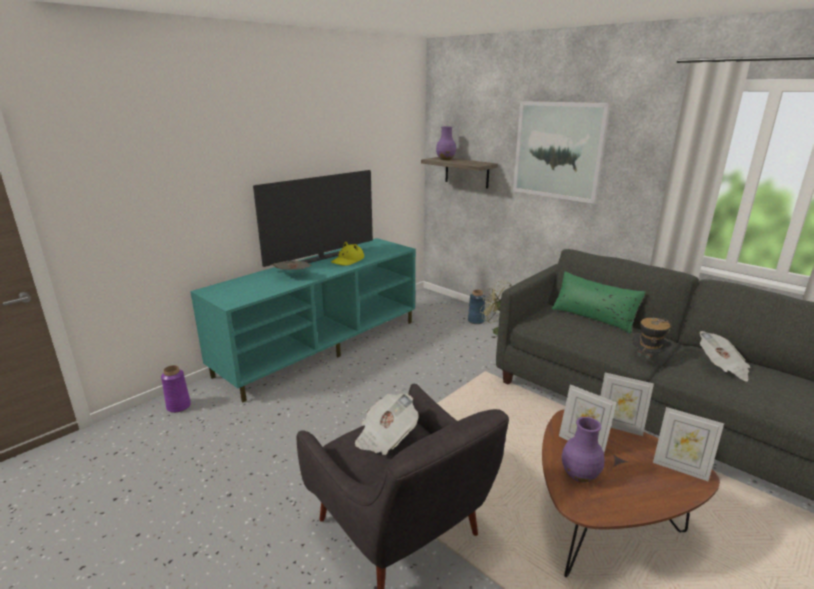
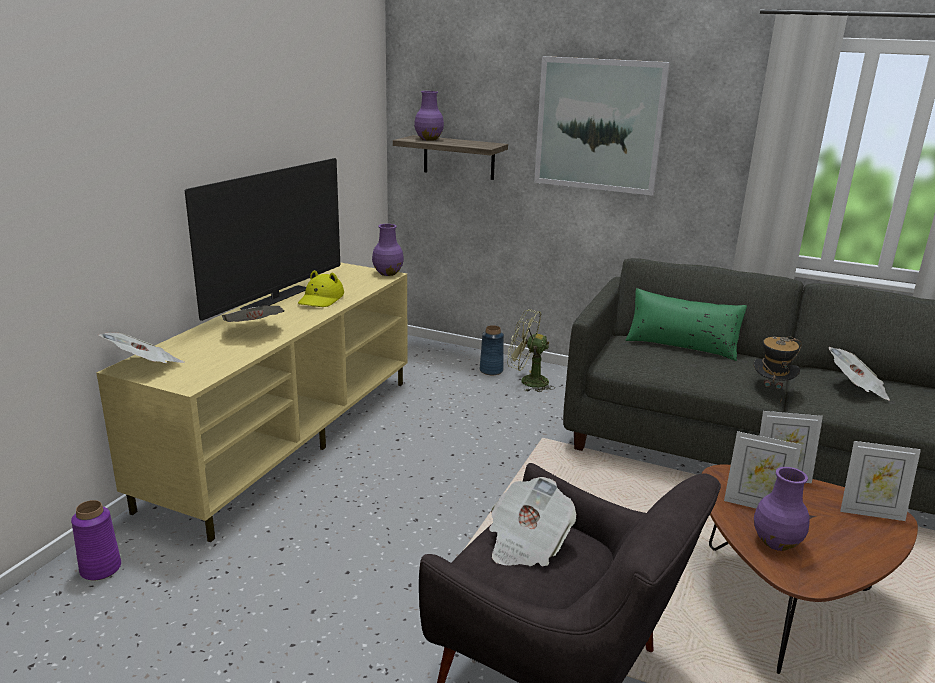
camera: 20 degrees left, 0 degrees up
turquoise tv stand [190,238,416,402] -> beige tv stand [96,262,407,542]
none -> newspaper [99,332,184,363]
none -> purple vase [372,224,404,276]

